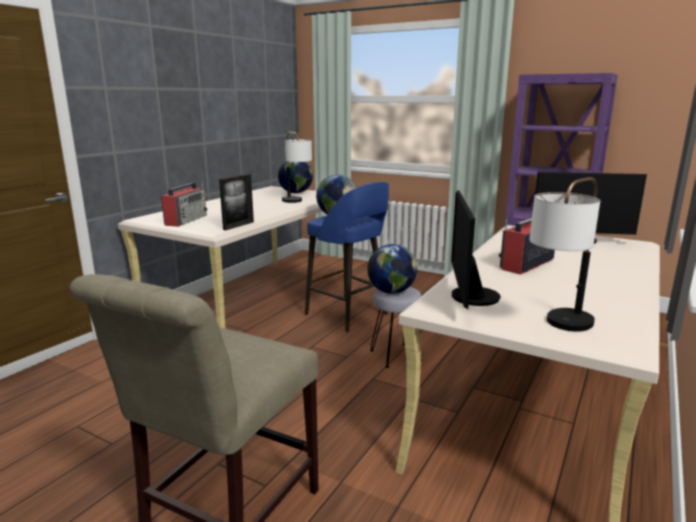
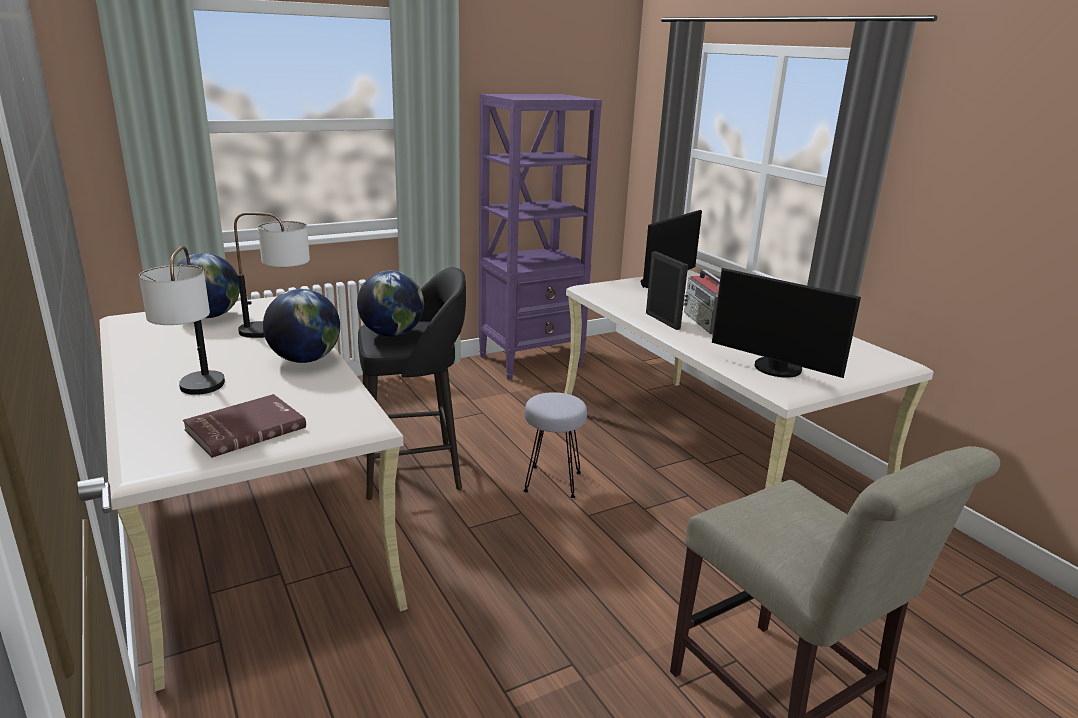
camera: 60 degrees left, 5 degrees up
radio [161,181,208,227] -> red book [183,394,306,458]
picture frame [219,174,254,230] -> picture frame moved to [646,251,688,330]
blue stool [305,182,389,332] -> black stool [358,267,466,500]
globe [367,244,417,294] -> globe moved to [263,289,340,363]
table lamp [530,177,600,332] -> table lamp moved to [139,246,225,395]

